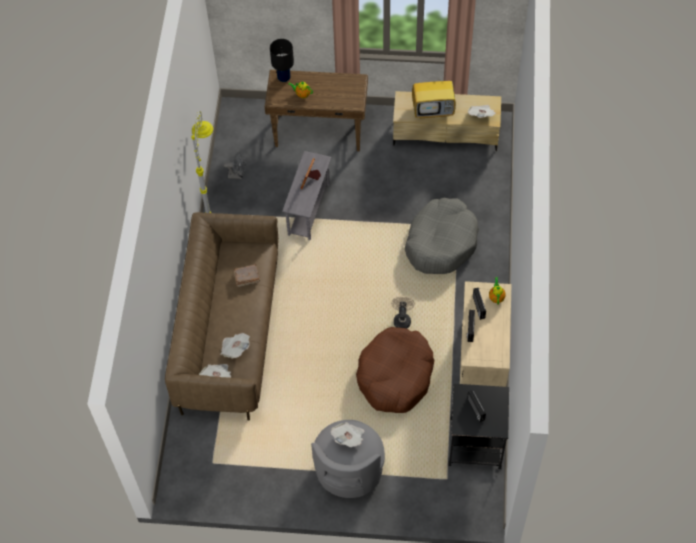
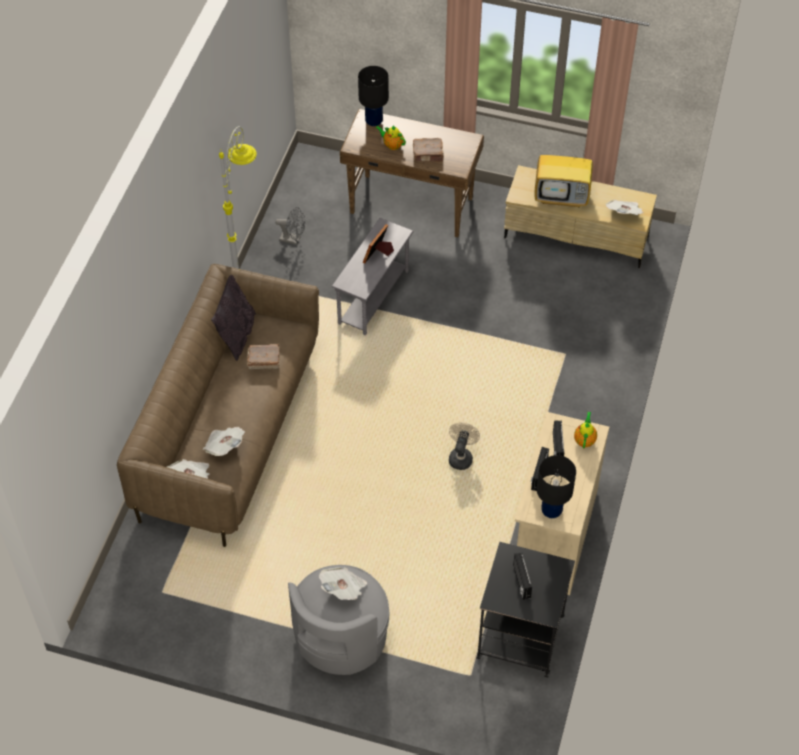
camera: 10 degrees right, 5 degrees down
brown dog bed [356,327,435,413] -> none
grey dog bed [405,198,479,274] -> none
none -> black pillow [211,275,256,361]
none -> brown book [413,138,444,162]
none -> black table lamp [537,455,576,518]

